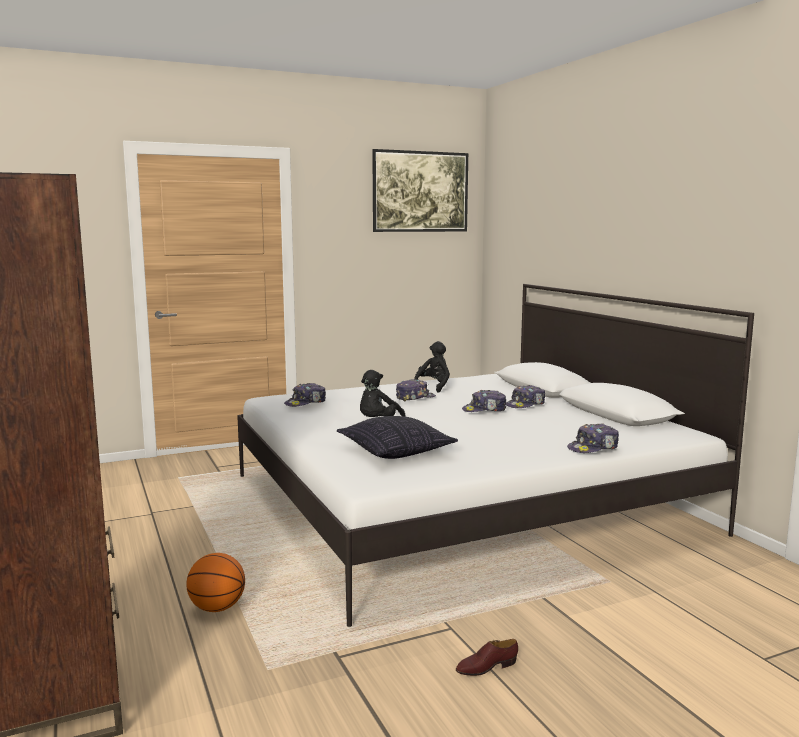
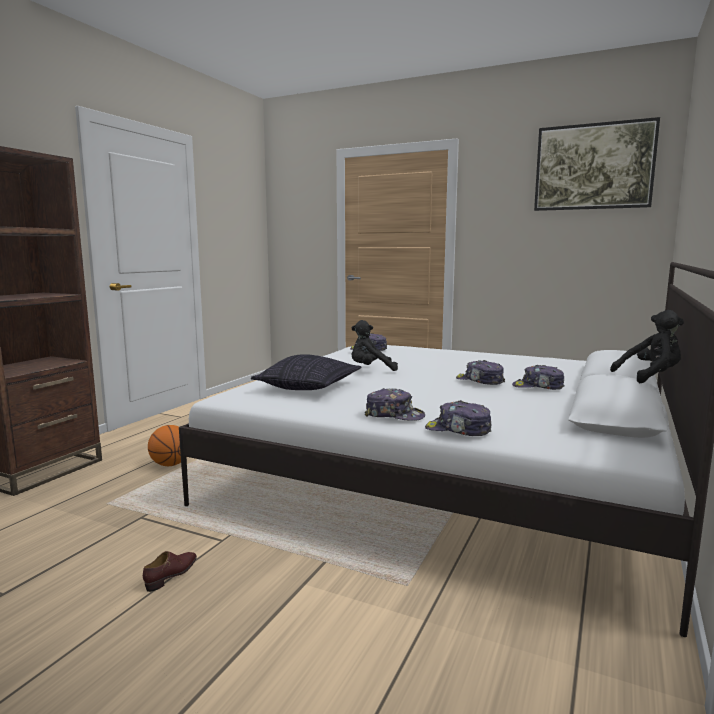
camera: 50 degrees right, 0 degrees up
cap [396,379,436,402] -> cap moved to [365,388,425,421]
black plush toy [414,341,450,393] -> black plush toy moved to [610,310,684,383]
brown shoe [456,639,518,676] -> brown shoe turned 90 degrees clockwise [143,551,197,592]

